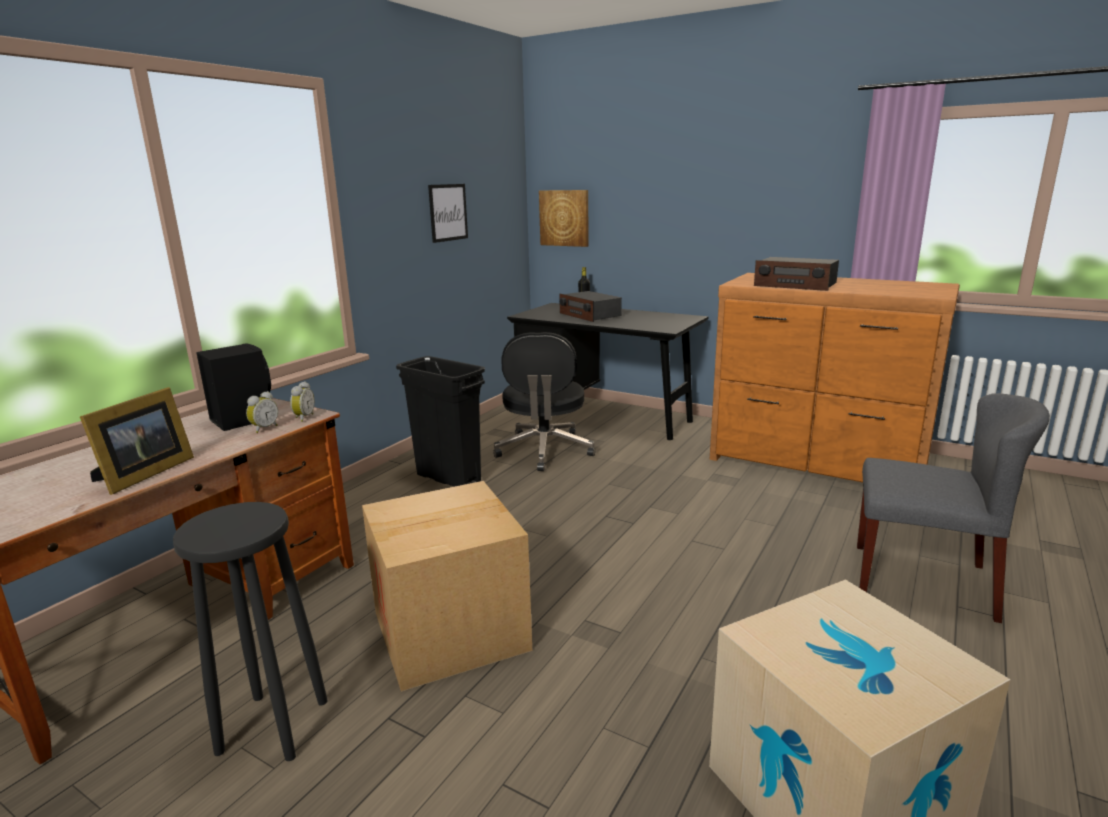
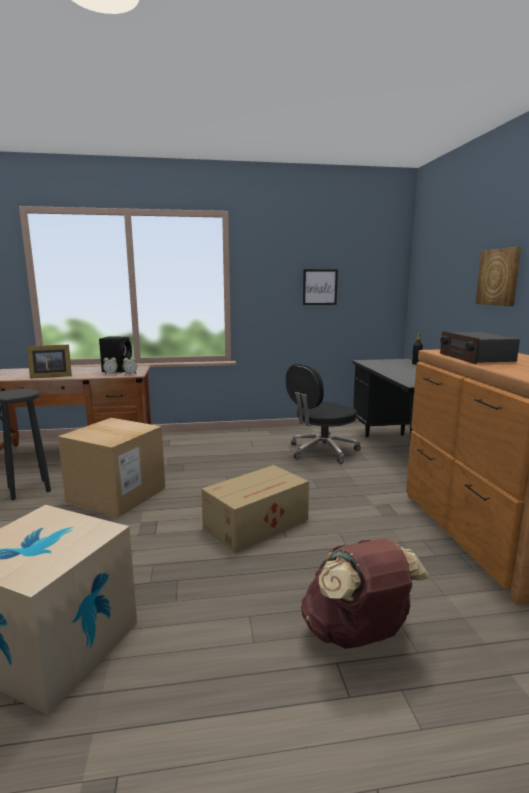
camera: 50 degrees right, 5 degrees down
black trash can [396,356,485,487] -> none
picture [539,190,589,247] -> picture moved to [476,247,521,306]
radio [559,291,622,322] -> none
grey chair [857,393,1050,623] -> brown backpack [301,539,430,649]
none -> cardboard box [201,465,309,553]

